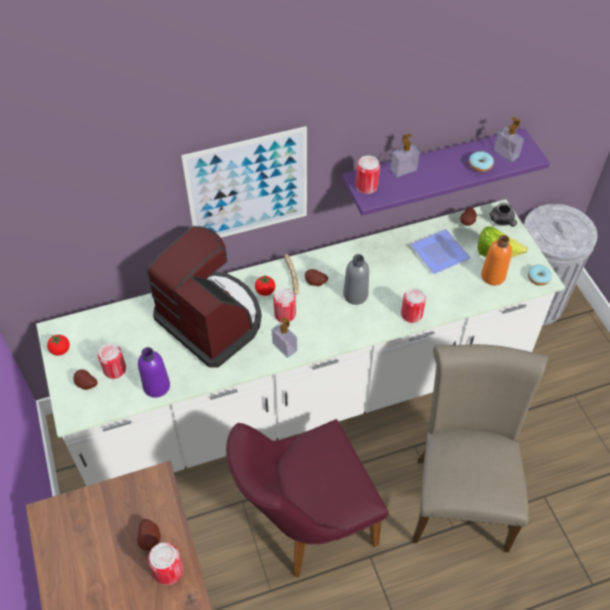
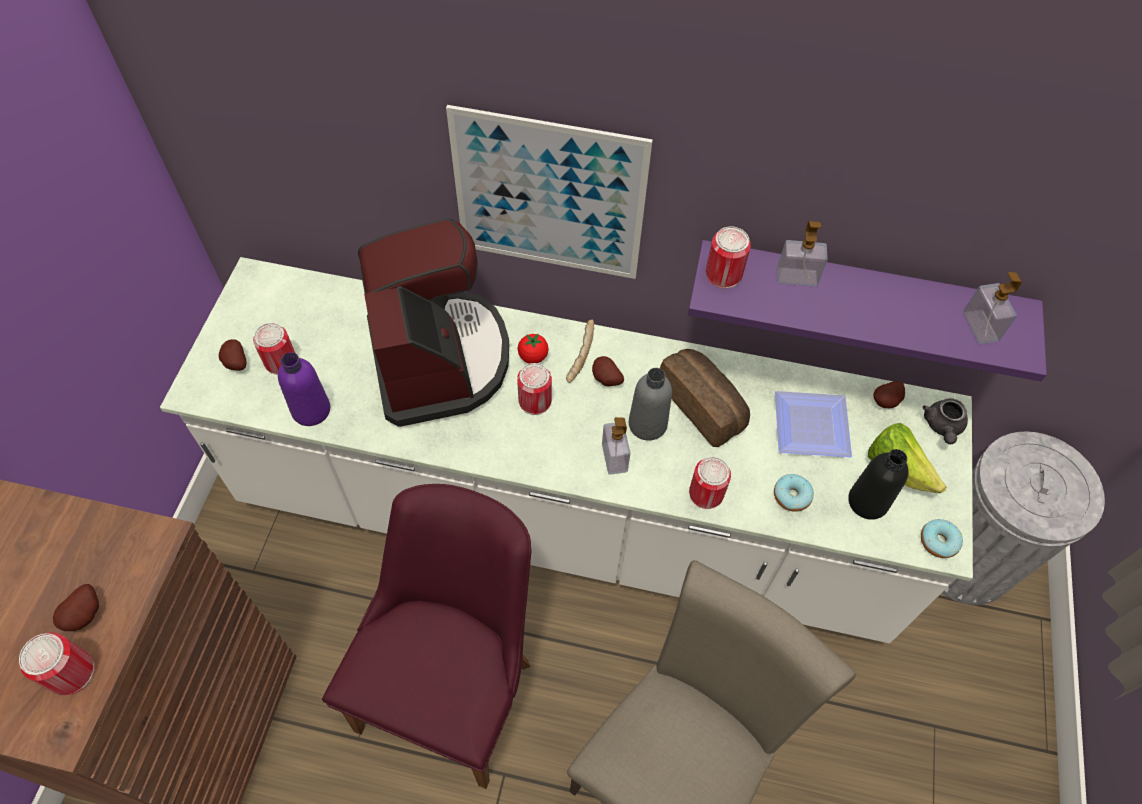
camera: 30 degrees right, 5 degrees up
tomato [47,334,70,356] -> none
purple chair [226,419,389,578] -> purple chair turned 105 degrees clockwise [322,484,531,789]
soap dispenser [272,317,297,358] -> soap dispenser moved to [602,417,630,475]
donut [469,151,494,172] -> donut moved to [774,474,814,512]
orange bottle [481,235,512,285] -> black bottle [848,449,909,520]
none -> bread [660,349,750,447]

